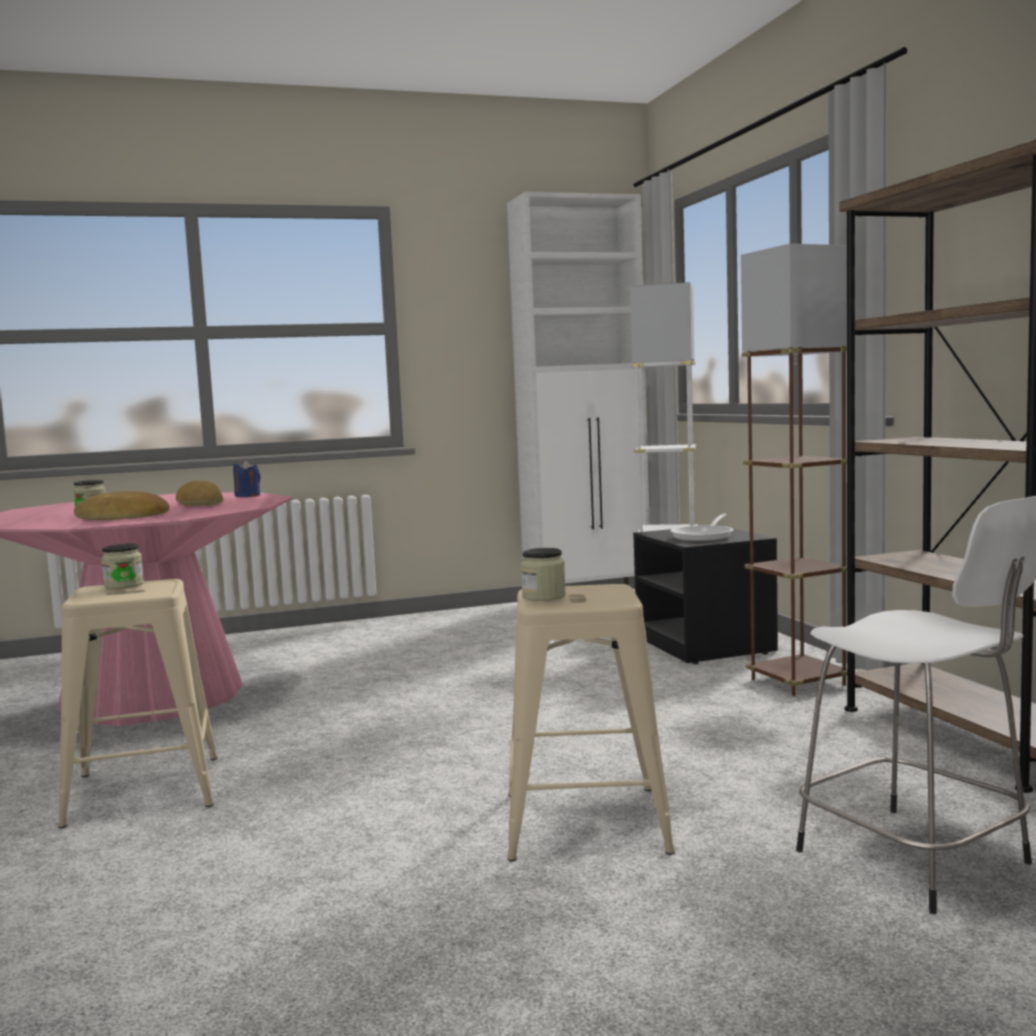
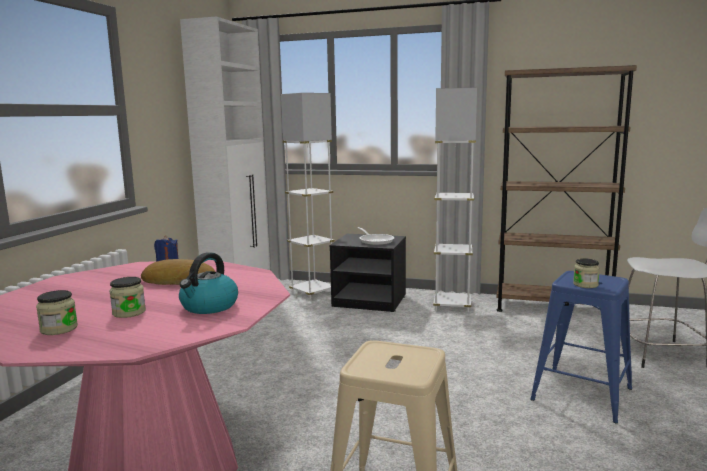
camera: 55 degrees left, 5 degrees up
bread [74,491,169,520] -> kettle [179,252,238,314]
jar [101,544,144,589] -> jar moved to [36,290,78,335]
beige stool [507,584,675,861] -> blue stool [530,271,632,423]
brown floor lamp [741,244,847,696] -> white floor lamp [433,87,477,312]

